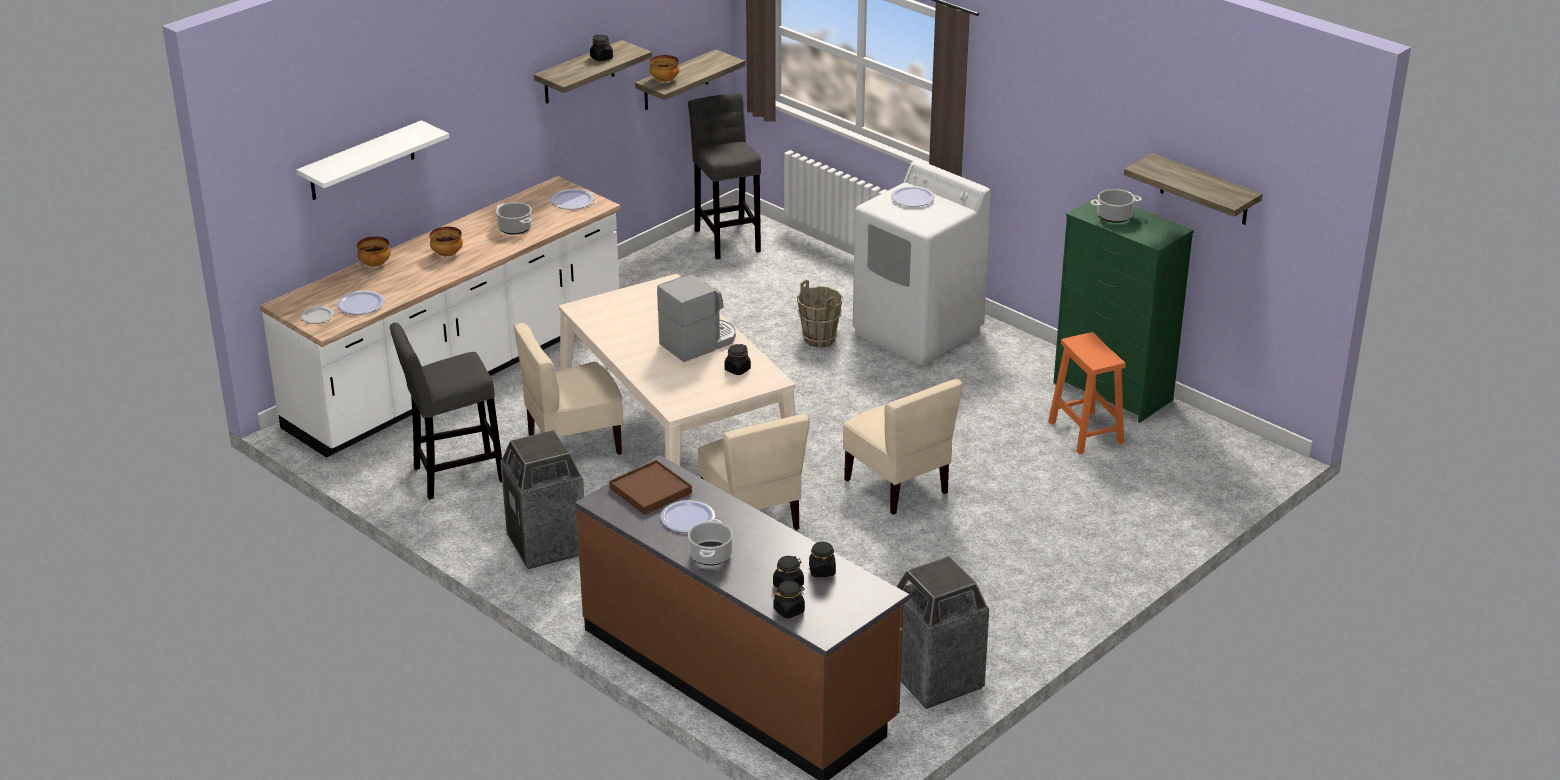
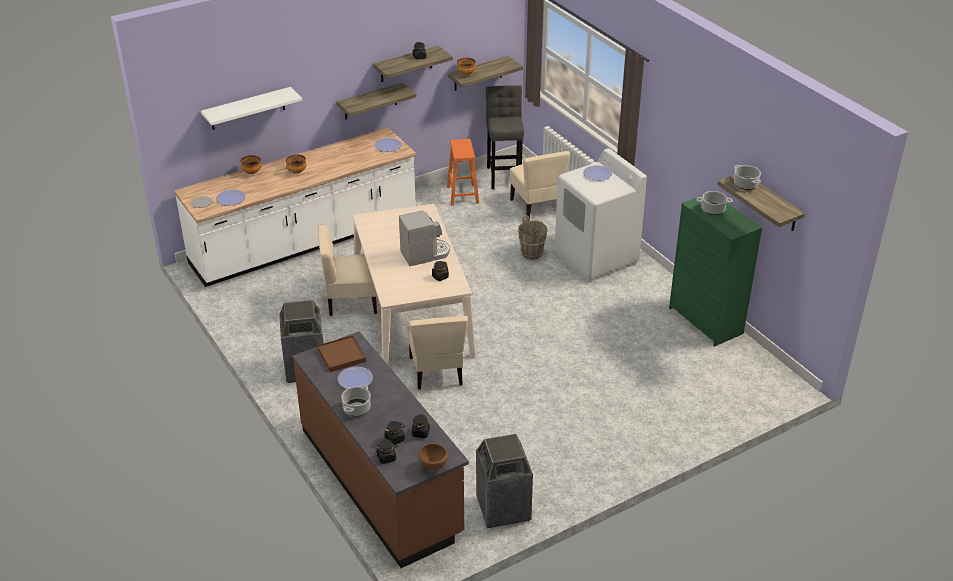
camera: 15 degrees right, 5 degrees up
grey stool [390,323,502,500] -> none
cooking pot [496,202,532,235] -> cooking pot moved to [734,165,761,190]
beige chair [843,379,963,515] -> beige chair moved to [510,151,570,219]
orange stool [1048,332,1126,454] -> orange stool moved to [447,139,479,205]
none -> shelf [336,83,417,119]
none -> brown bowl [419,444,448,470]

